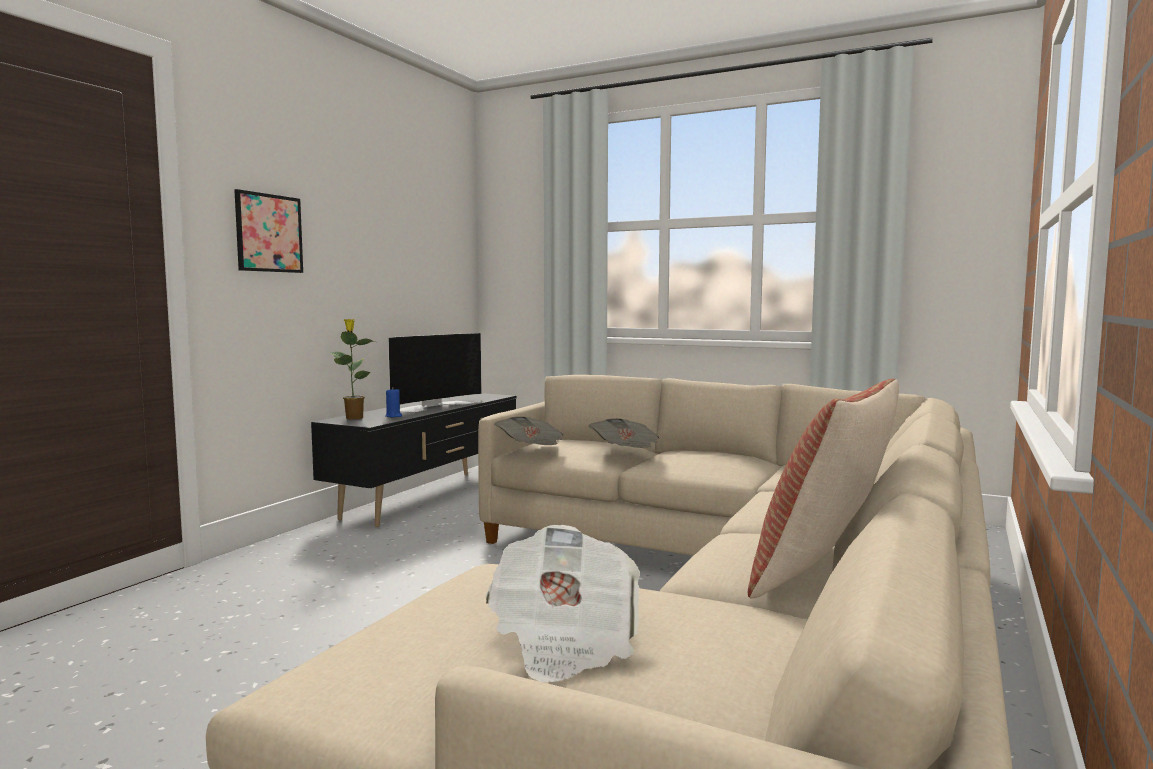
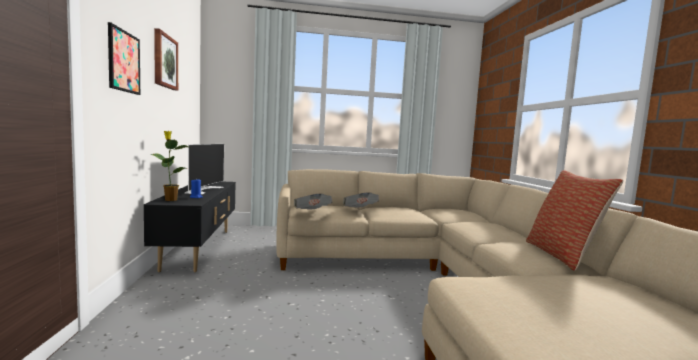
camera: 35 degrees left, 0 degrees up
newspaper [486,525,640,683] -> none
none -> picture [154,28,178,91]

